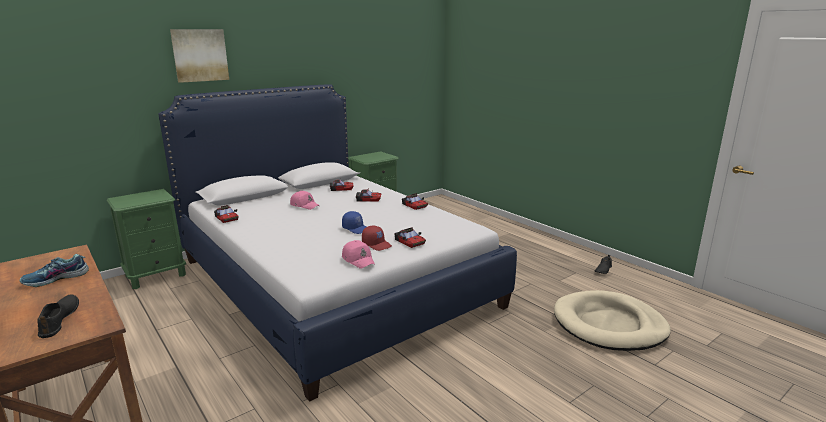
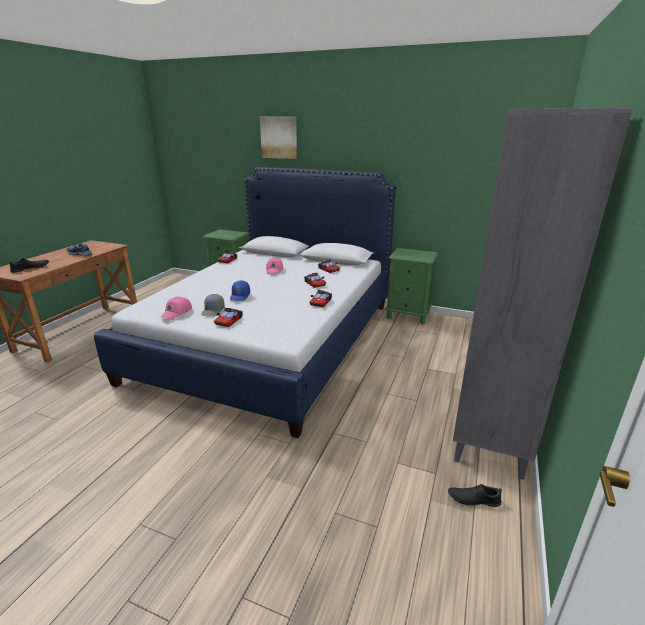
camera: 60 degrees right, 5 degrees up
red cap [362,226,392,251] -> grey cap [201,294,225,317]
beige dog bed [554,290,671,351] -> none
none -> grey bookcase [453,108,633,480]

